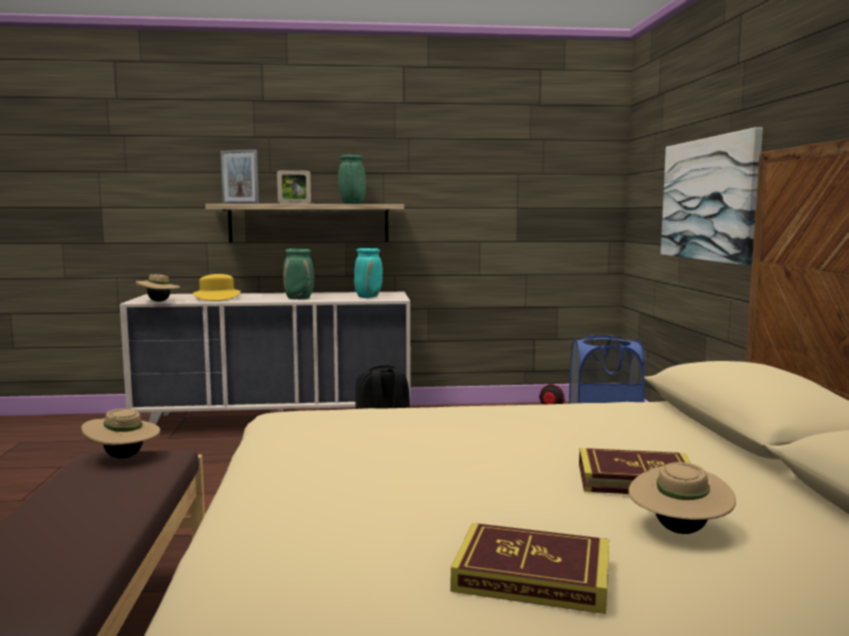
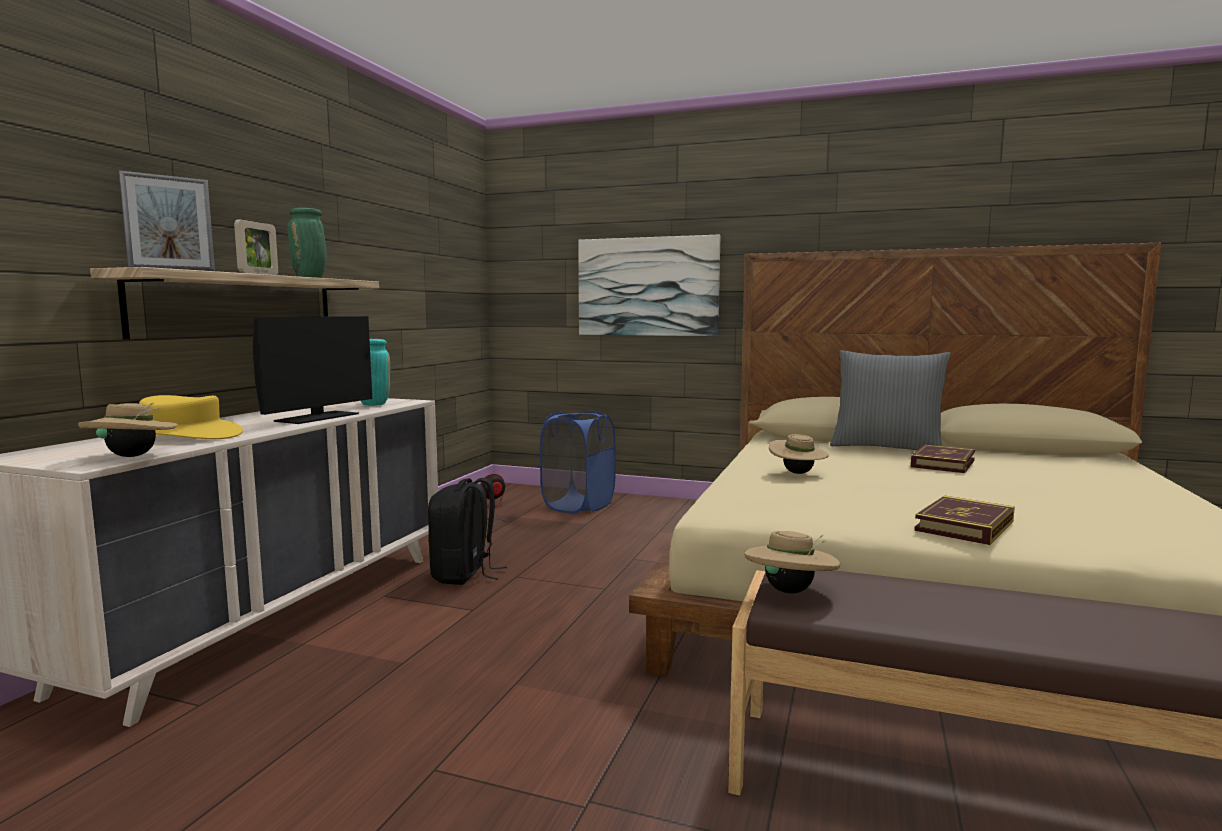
camera: 65 degrees left, 0 degrees up
green vase [283,249,314,299] -> monitor [253,316,372,424]
book [451,523,609,614] -> book moved to [914,495,1015,545]
beige hat [628,462,736,534] -> beige hat moved to [769,434,829,474]
none -> grey pillow [830,350,951,450]

